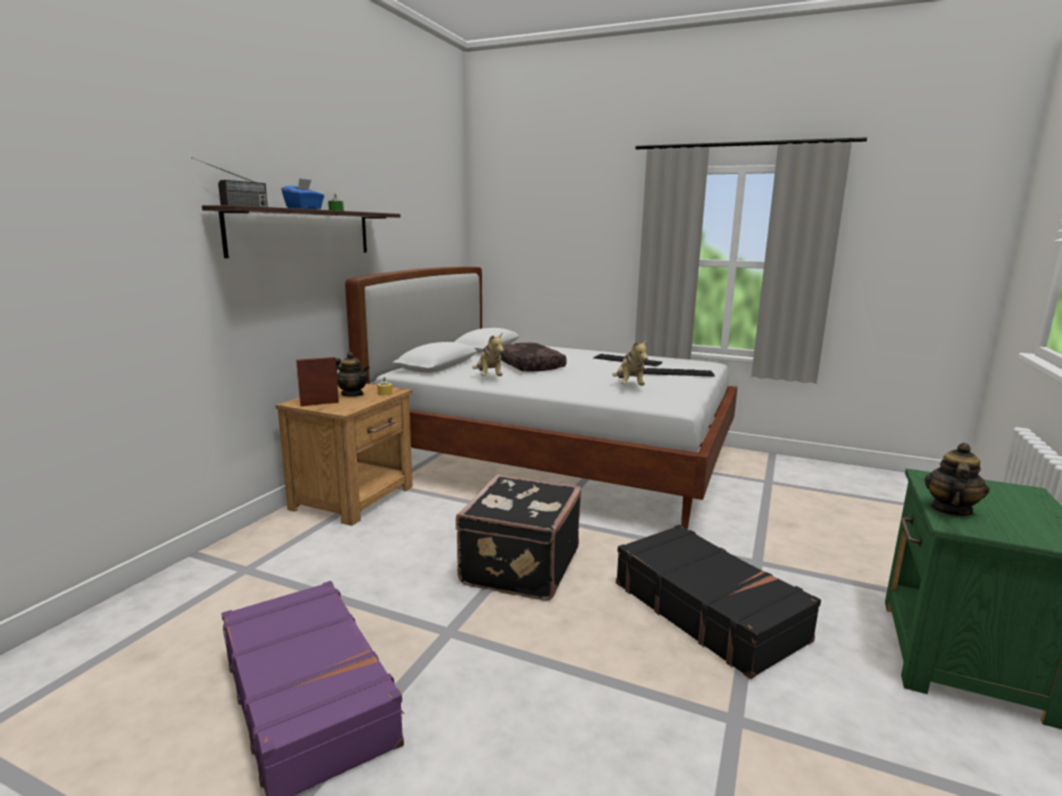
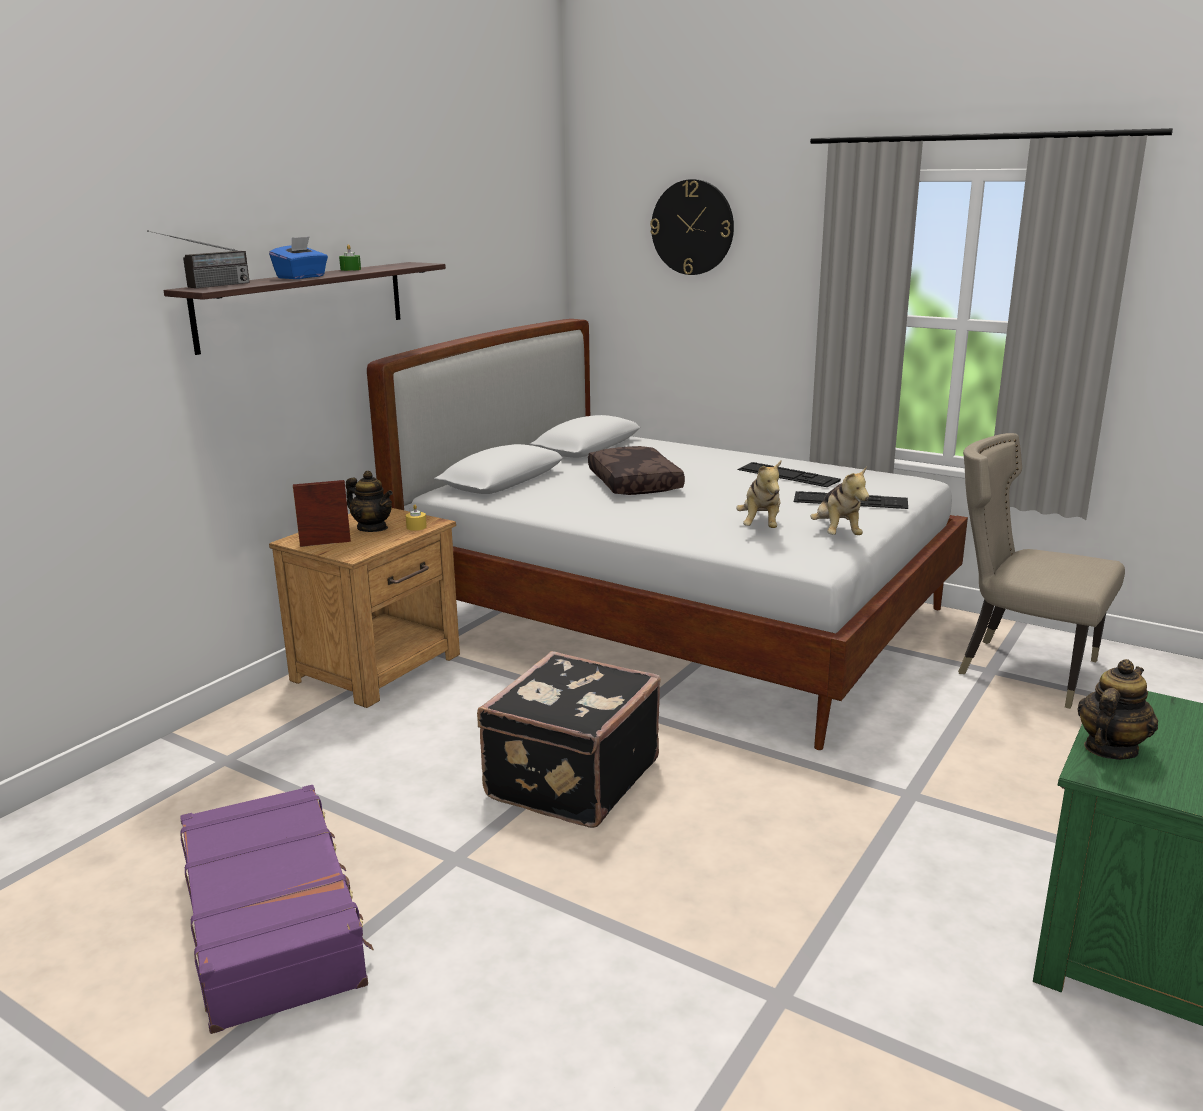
camera: 10 degrees right, 5 degrees up
plush toy [472,333,504,376] -> plush toy moved to [810,466,869,535]
black suitcase [616,525,821,679] -> none
none -> wall clock [650,179,734,275]
none -> beige chair [958,433,1125,709]

